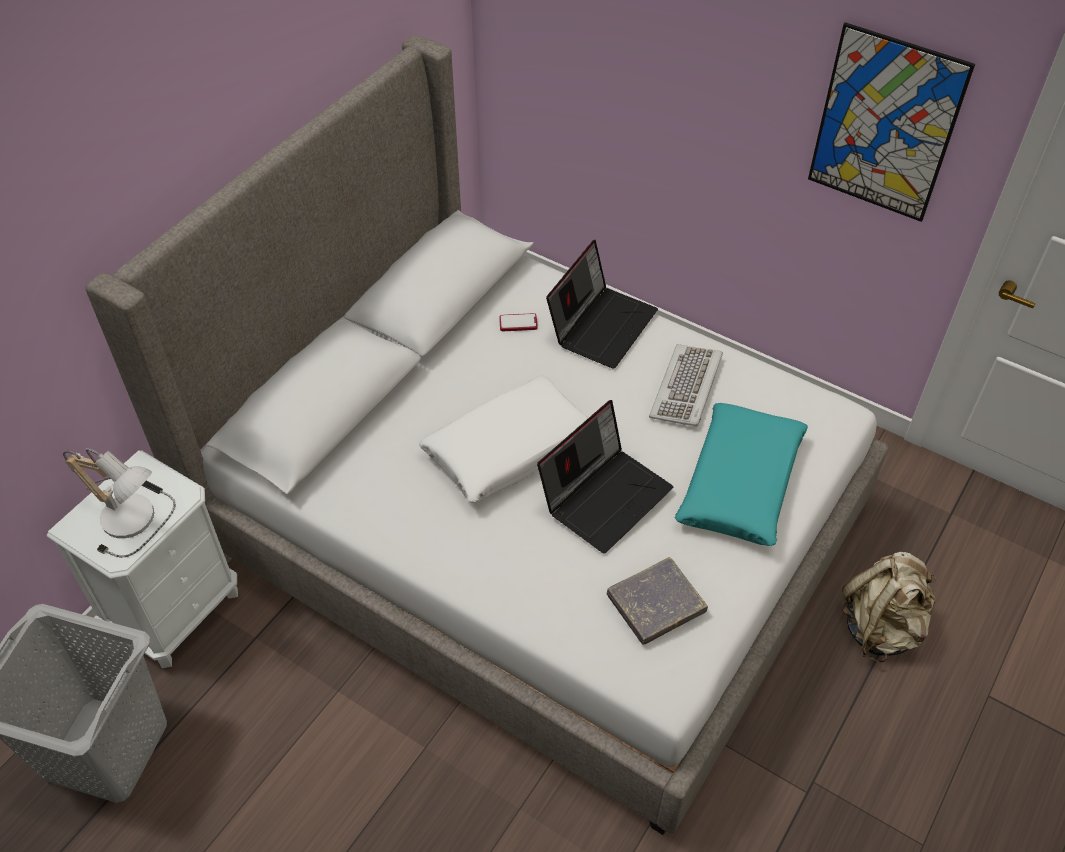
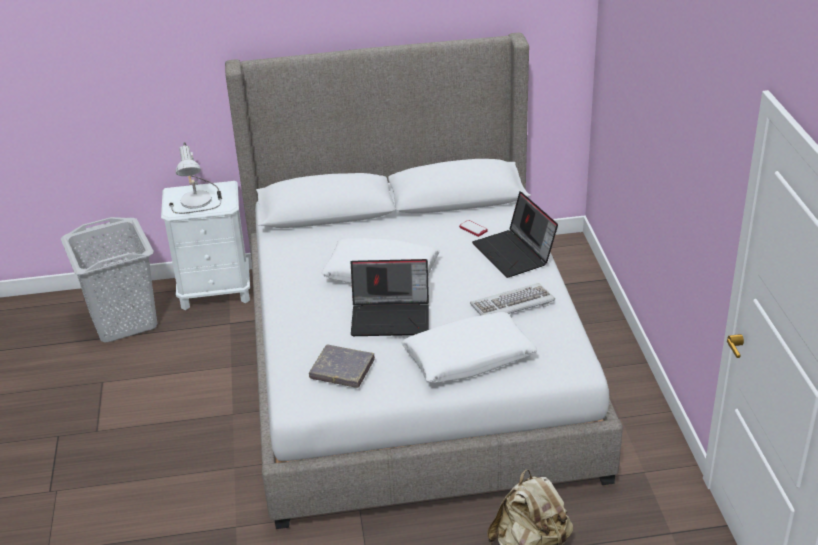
camera: 50 degrees right, 15 degrees down
laptop [546,240,658,369] -> laptop turned 75 degrees clockwise [472,191,558,278]
turquoise pillow [674,403,808,546] -> white pillow [402,312,537,383]
picture [808,22,975,222] -> none

